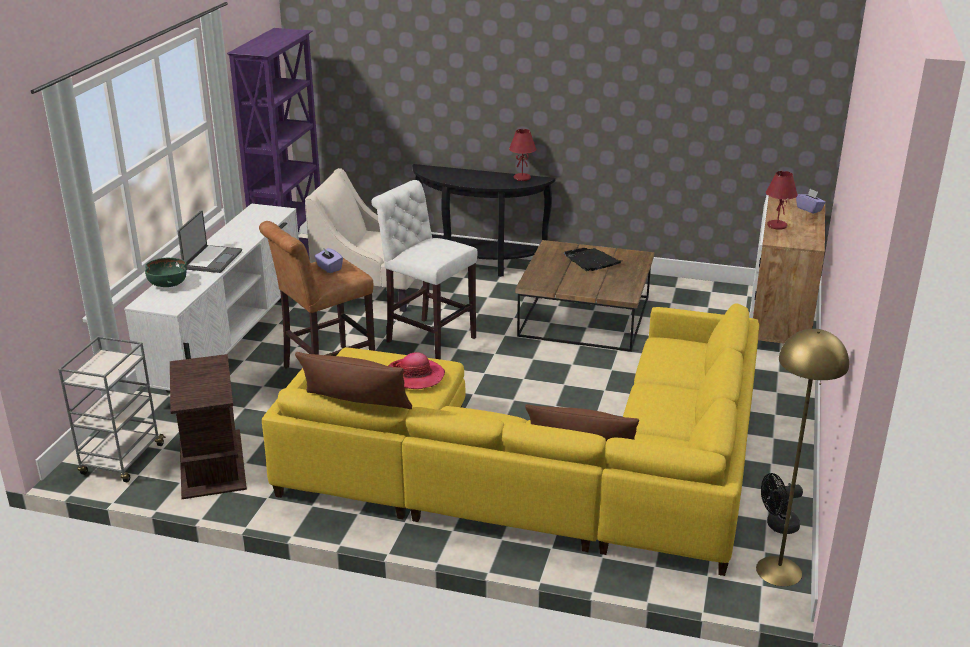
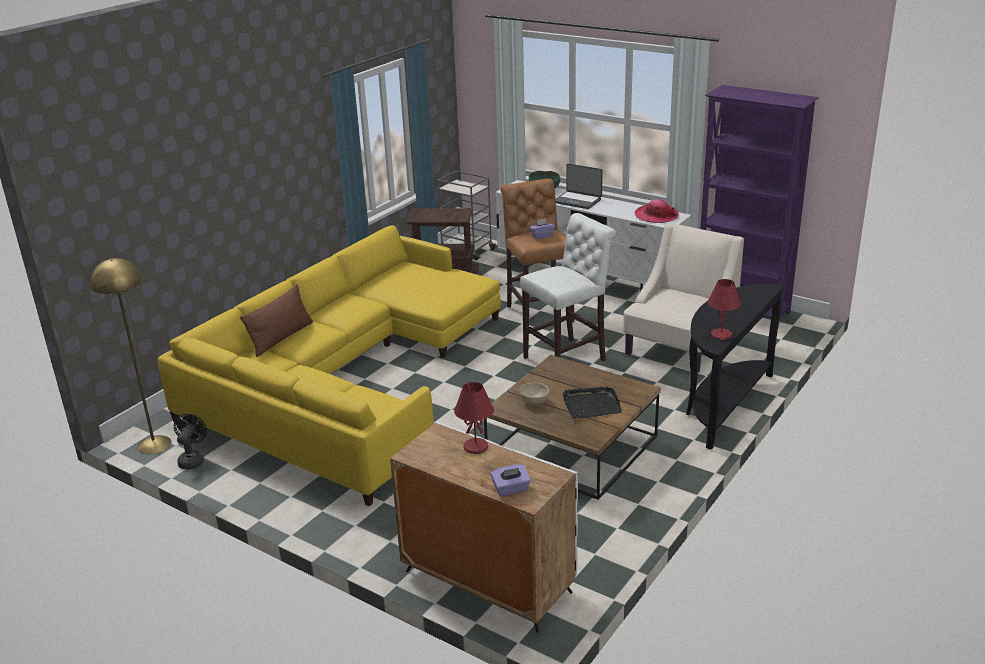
camera: 110 degrees right, 0 degrees up
brown pillow [295,352,412,409] -> none
hat [388,352,445,389] -> hat moved to [635,199,679,223]
none -> beige bowl [520,383,549,404]

